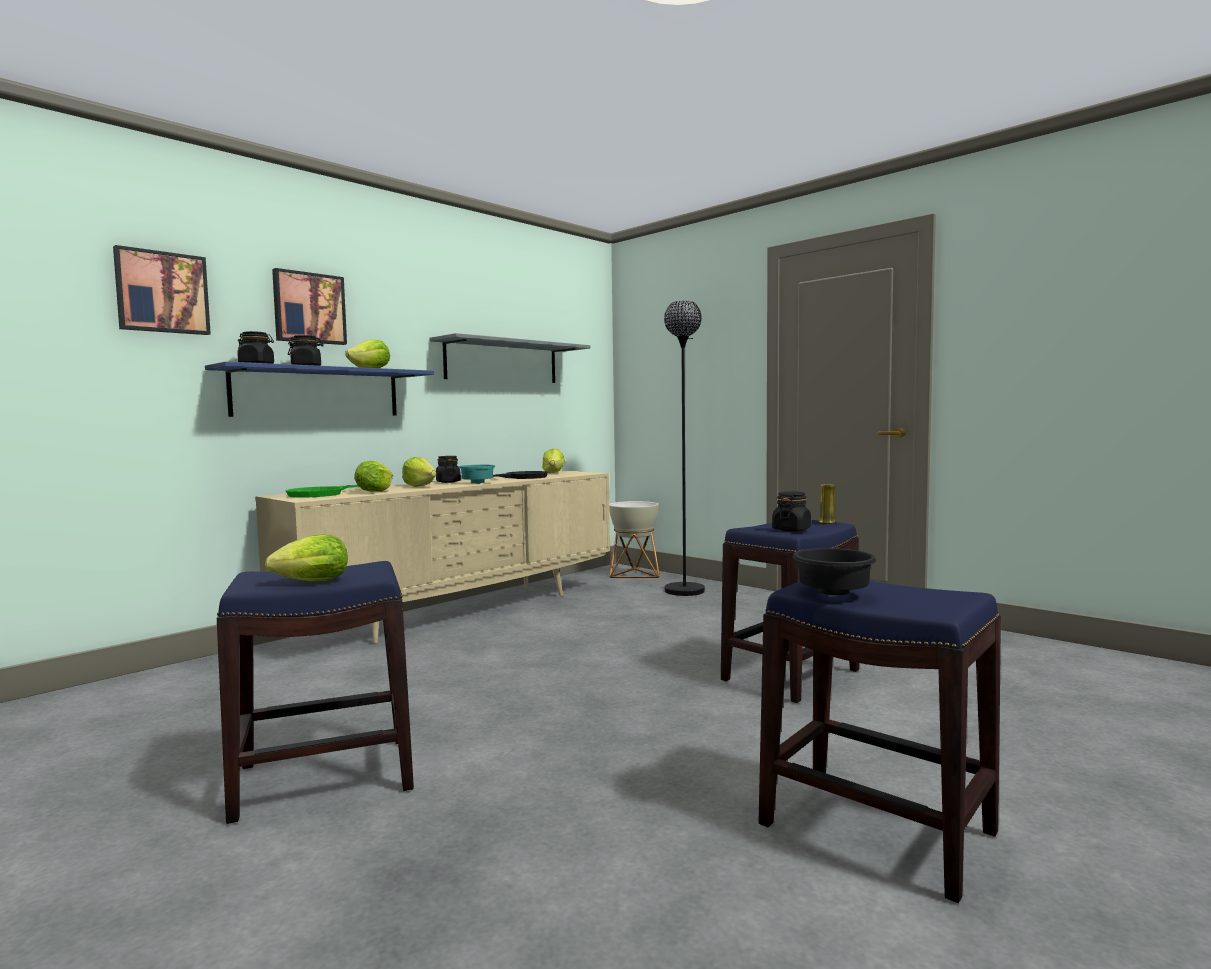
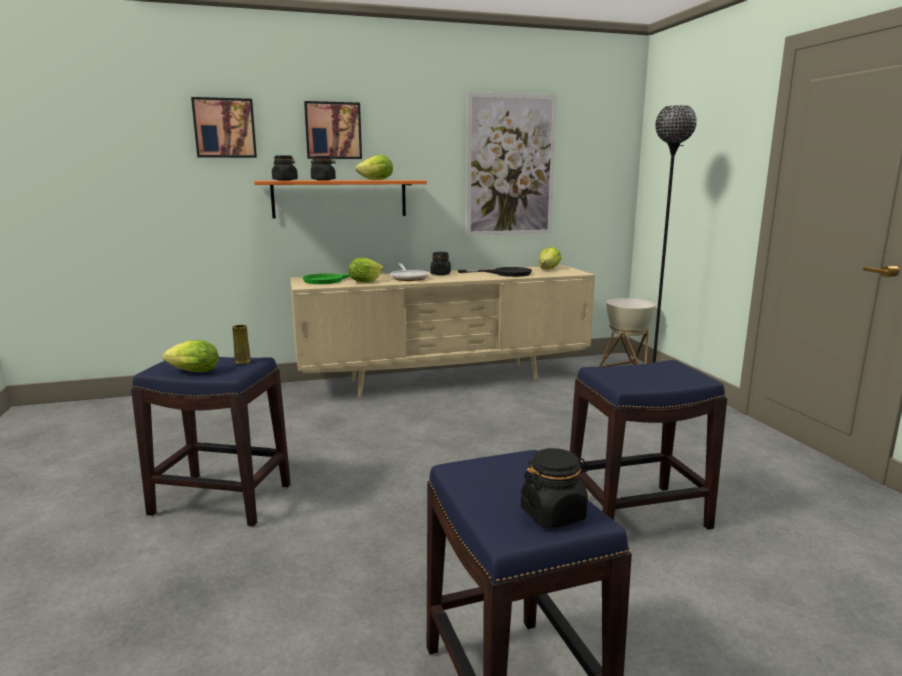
camera: 30 degrees right, 10 degrees up
blue shelf [205,362,434,417] -> orange shelf [254,180,427,218]
lettuce [402,457,436,487] -> frying pan [391,263,429,281]
grey shelf [429,333,591,383] -> picture [466,92,557,236]
turquoise bowl [459,465,496,484] -> none
black jar [772,491,811,532] -> black jar moved to [521,448,588,528]
black bowl [793,548,876,595] -> none
yellow vase [819,484,836,524] -> yellow vase moved to [232,324,251,364]

